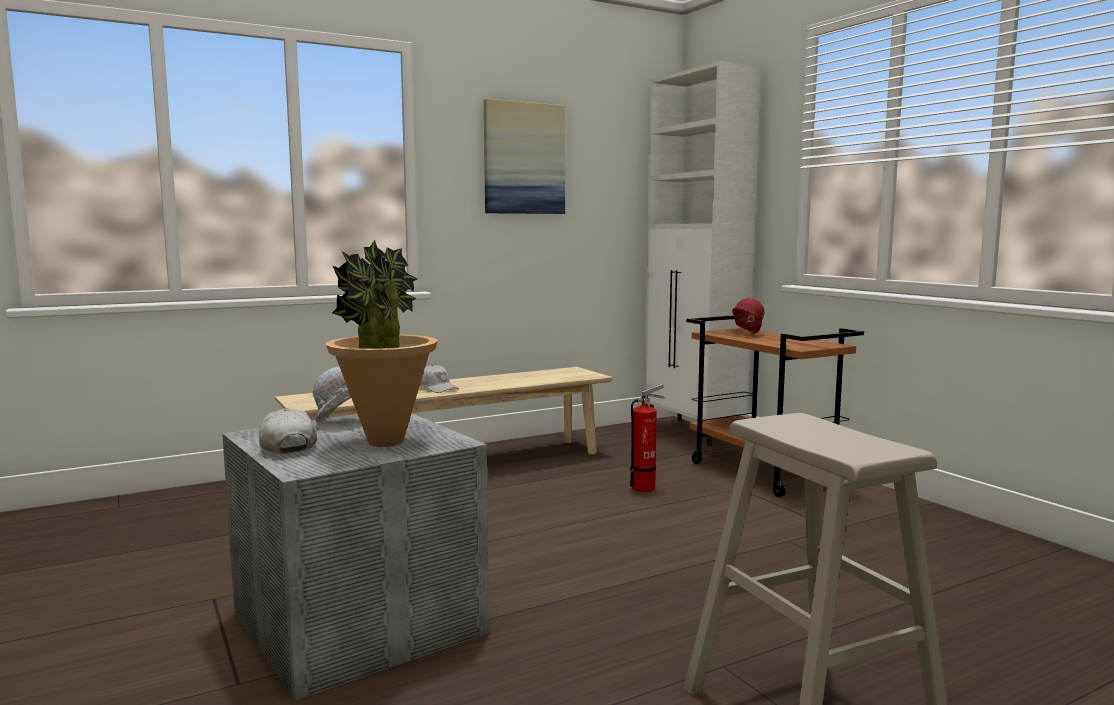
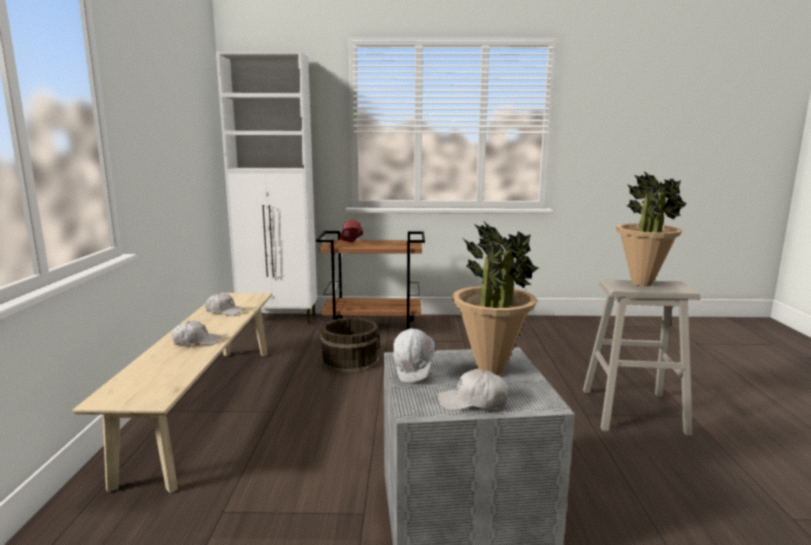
camera: 60 degrees left, 5 degrees up
picture [484,99,565,214] -> none
fire extinguisher [630,384,665,492] -> brown bucket [320,318,380,373]
none -> white cap [205,293,245,316]
none -> potted plant [616,171,687,287]

